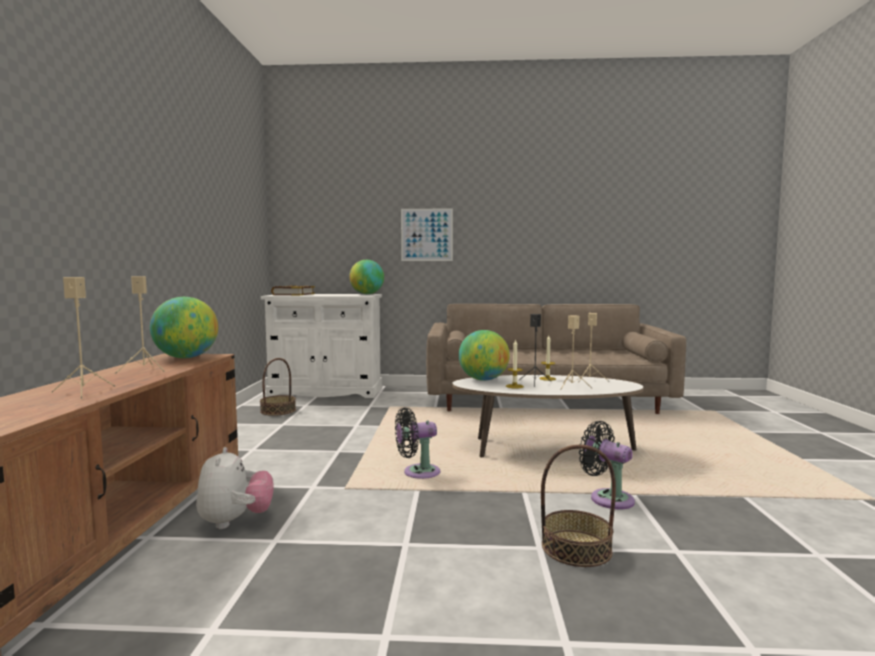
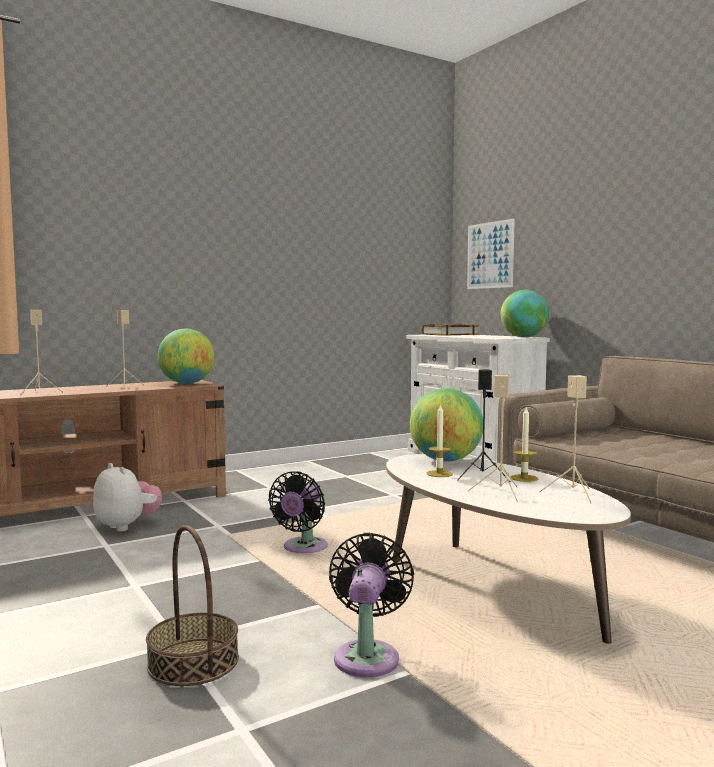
camera: 55 degrees right, 0 degrees up
plush toy [196,447,274,529] -> plush toy turned 90 degrees counterclockwise [93,463,162,531]
basket [260,358,296,416] -> none
black fan [395,407,441,479] -> black fan turned 105 degrees counterclockwise [268,471,328,553]
picture [401,208,453,261] -> picture moved to [467,219,515,289]

